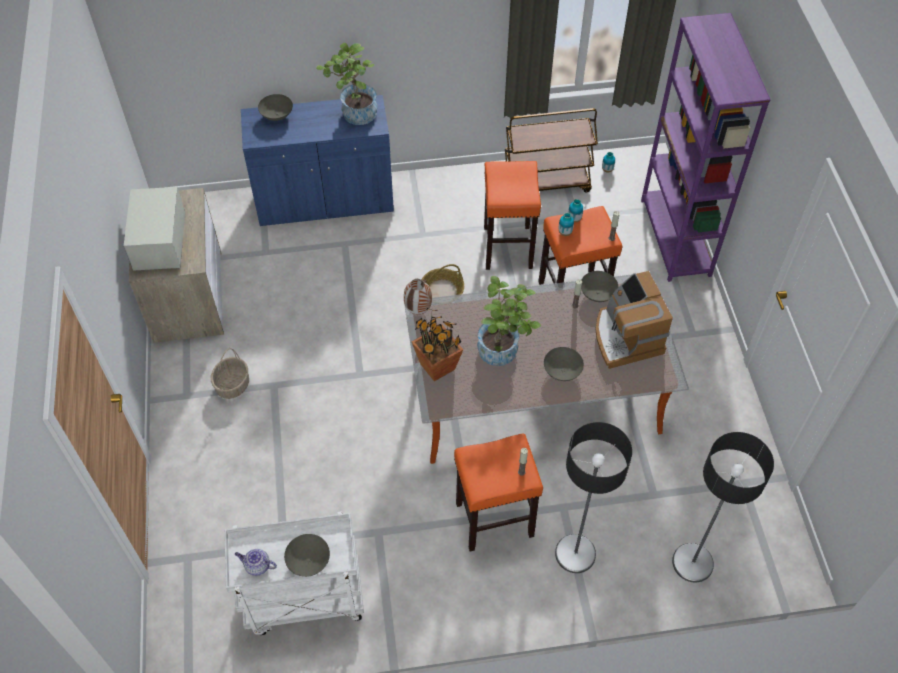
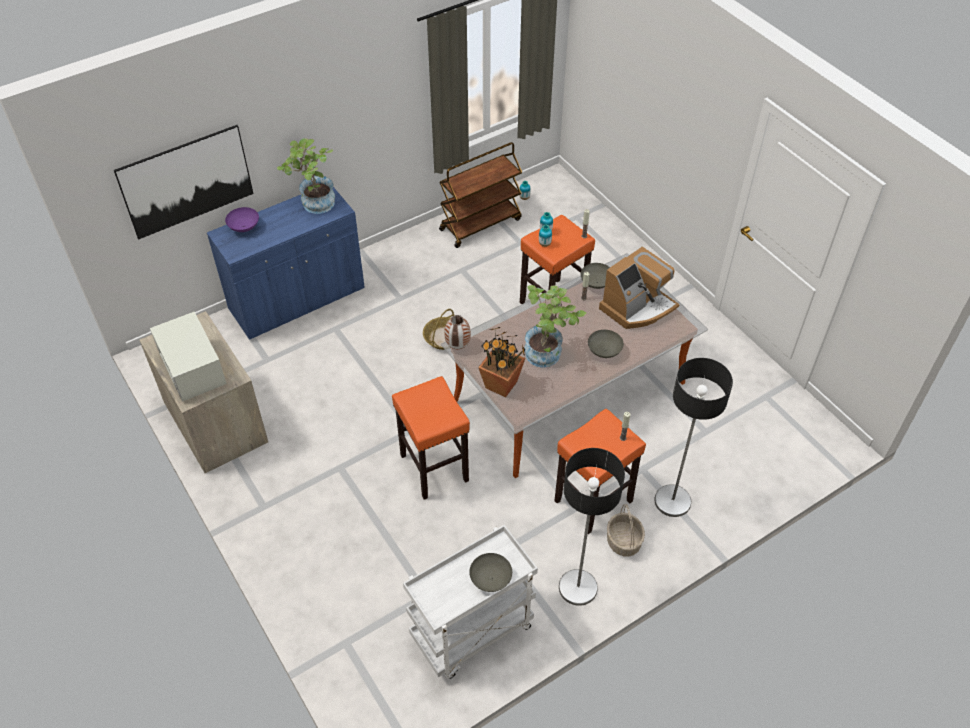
camera: 25 degrees left, 5 degrees down
basket [211,348,249,399] -> basket moved to [607,504,645,557]
teapot [235,549,277,576] -> none
grey bowl [258,94,293,121] -> purple bowl [225,207,259,232]
orange stool [484,161,541,270] -> orange stool moved to [392,376,470,499]
coffee machine [596,271,673,369] -> coffee machine turned 90 degrees counterclockwise [599,247,680,329]
purple bookcase [641,13,771,282] -> none
floor lamp [672,432,774,583] -> floor lamp moved to [559,448,625,606]
none -> picture [114,125,254,239]

